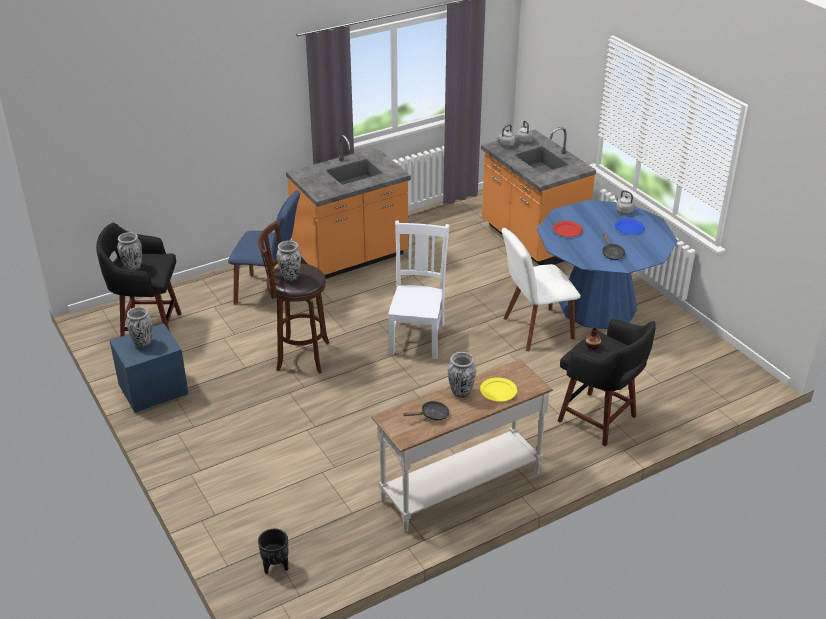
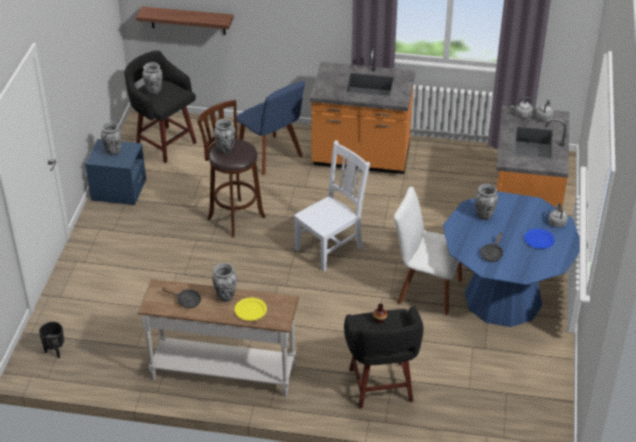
camera: 40 degrees right, 5 degrees up
red plate [553,221,583,237] -> vase [475,184,498,220]
none -> shelf [136,6,233,35]

